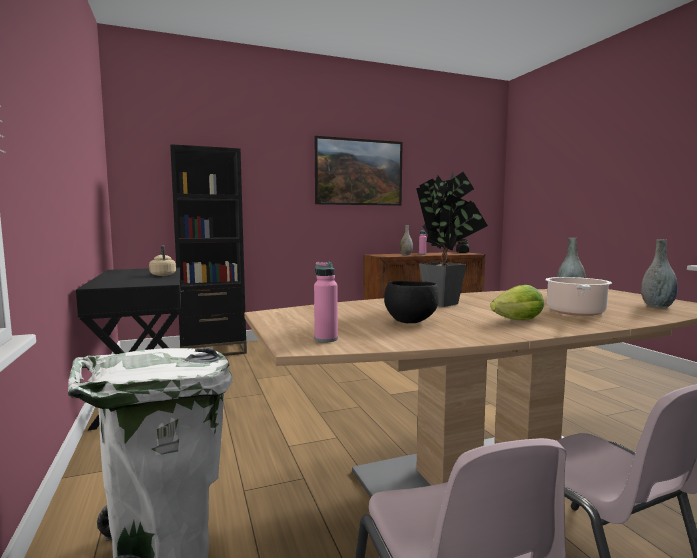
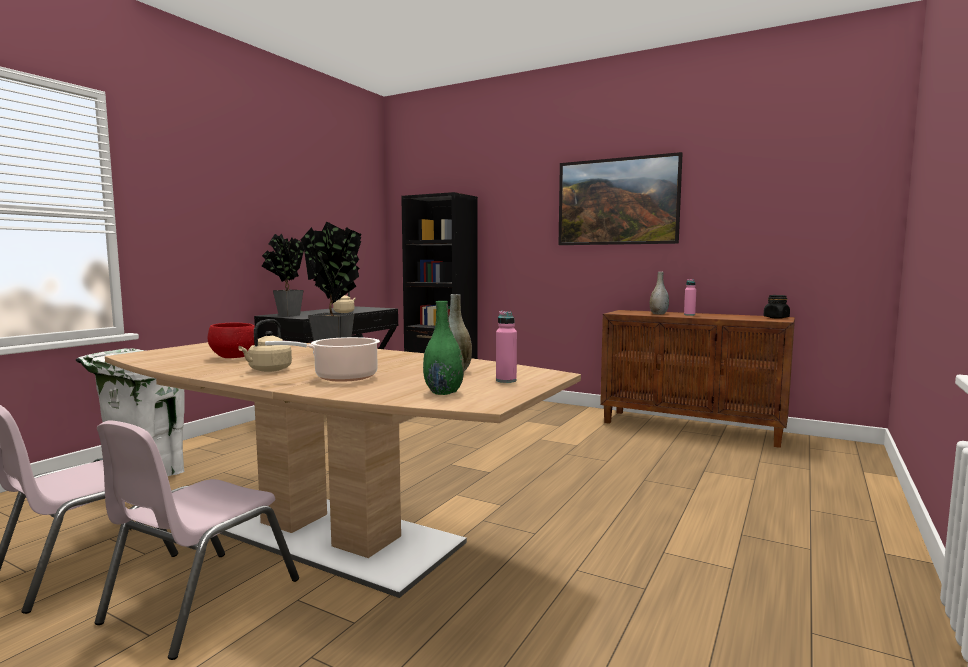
camera: 50 degrees right, 0 degrees up
pink bottle [314,262,338,342] -> pink bottle moved to [496,311,517,383]
black bowl [384,281,439,323] -> red bowl [208,322,255,358]
lettuce [490,285,544,320] -> beige kettle [238,319,292,372]
grey vase [641,239,678,308] -> green vase [423,301,464,395]
none -> potted plant [261,233,304,316]

